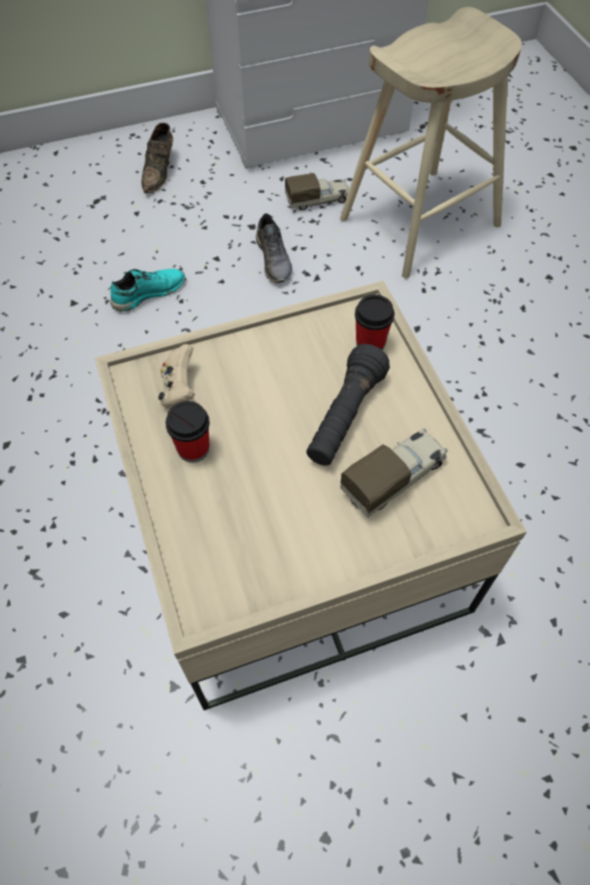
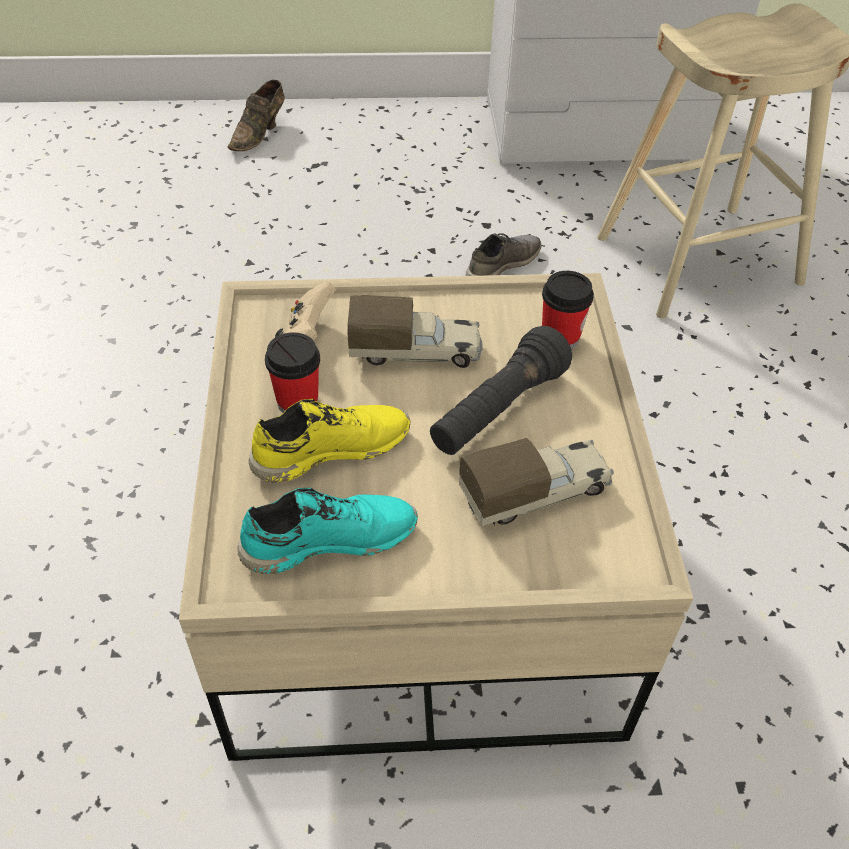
camera: 15 degrees right, 10 degrees down
turquoise shoe [110,269,185,312] -> turquoise shoe moved to [237,488,418,574]
brown shoe [141,123,173,193] -> brown shoe moved to [227,80,285,151]
grey shoe [256,213,293,283] -> grey shoe turned 135 degrees counterclockwise [466,233,541,276]
toy truck [285,173,349,210] -> toy truck moved to [347,295,483,368]
none -> yellow shoe [248,399,410,483]

